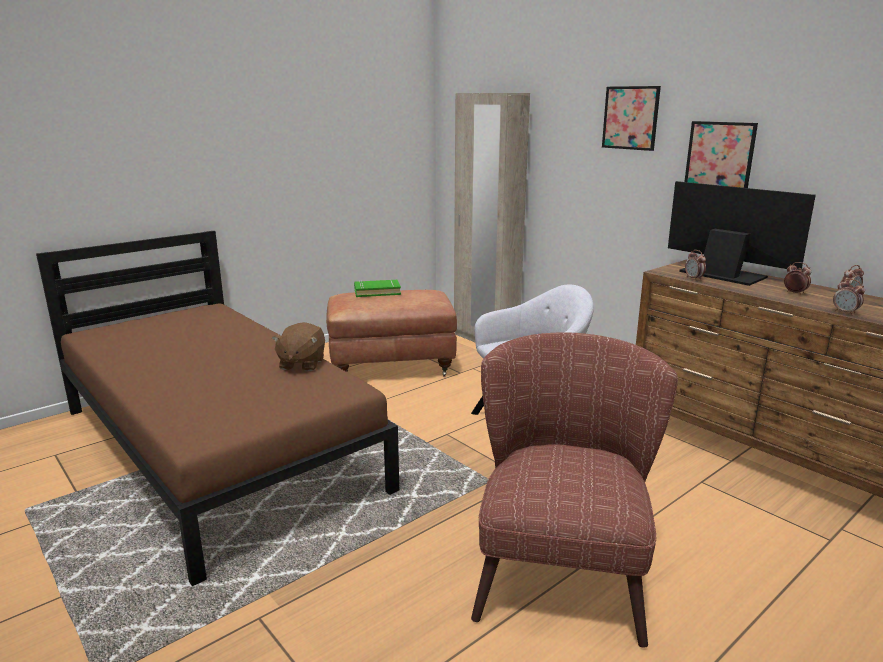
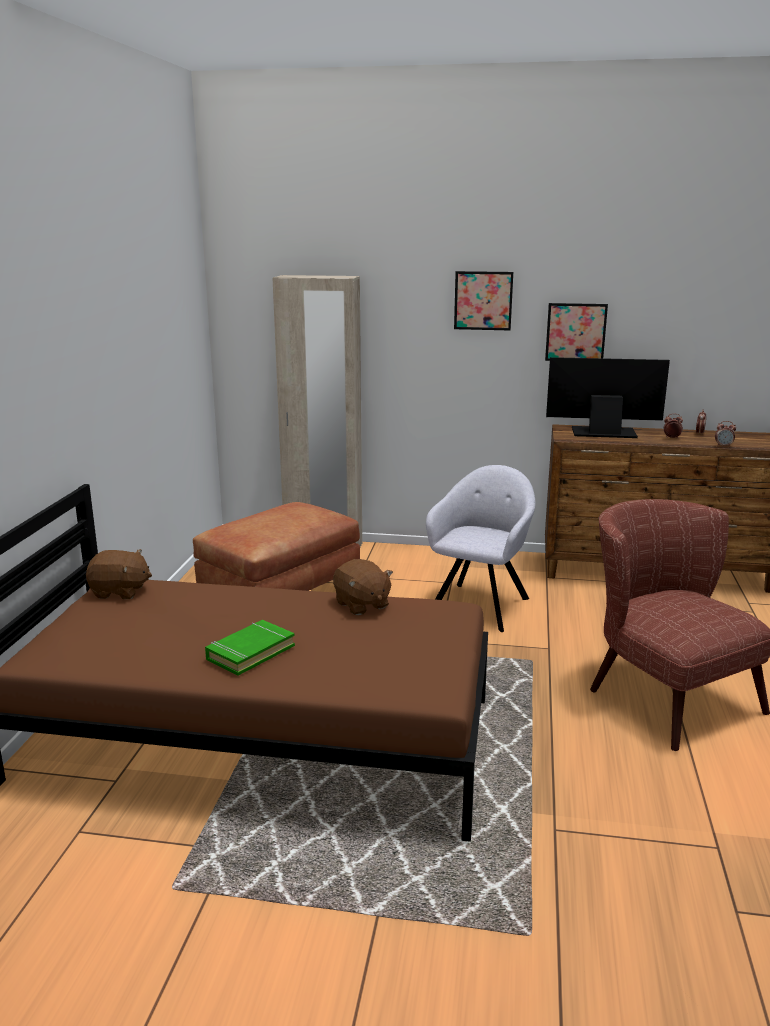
camera: 40 degrees left, 0 degrees up
green book [354,279,401,297] -> green book moved to [205,620,295,676]
alarm clock [685,250,706,281] -> none
none -> brown plush toy [86,549,152,599]

